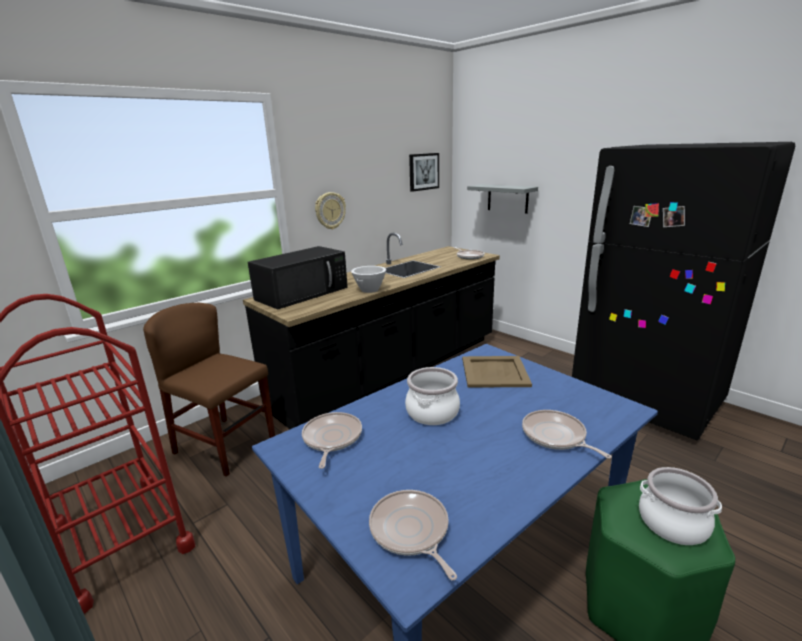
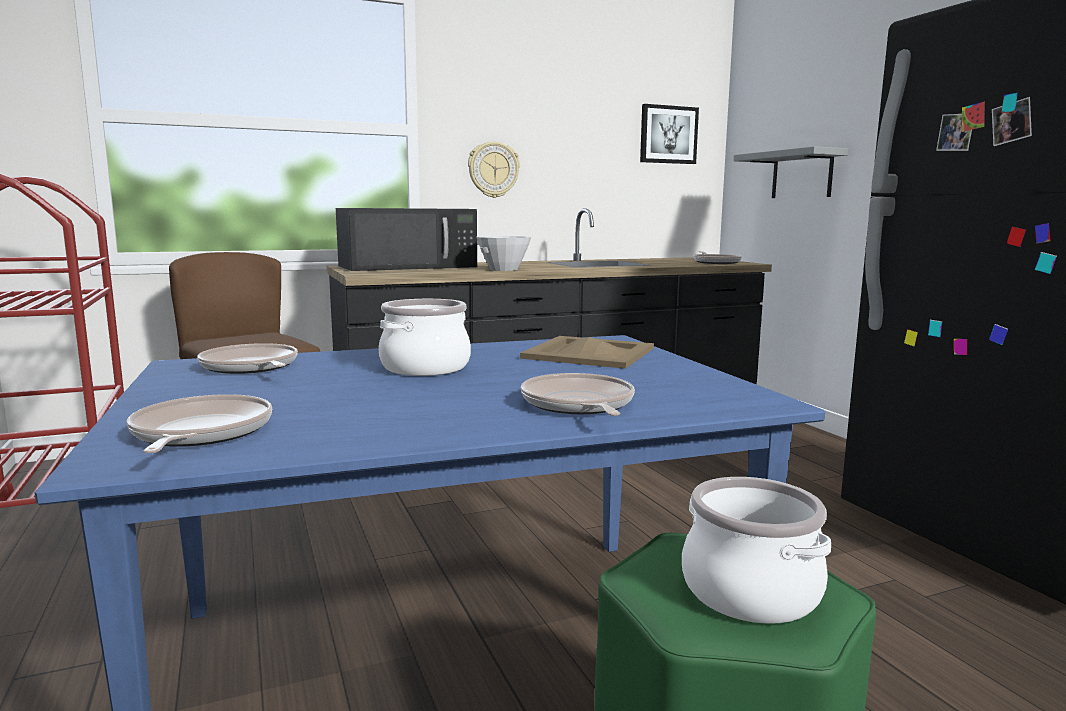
camera: 20 degrees right, 10 degrees down
frying pan [302,412,362,469] -> frying pan turned 60 degrees counterclockwise [197,343,298,374]

